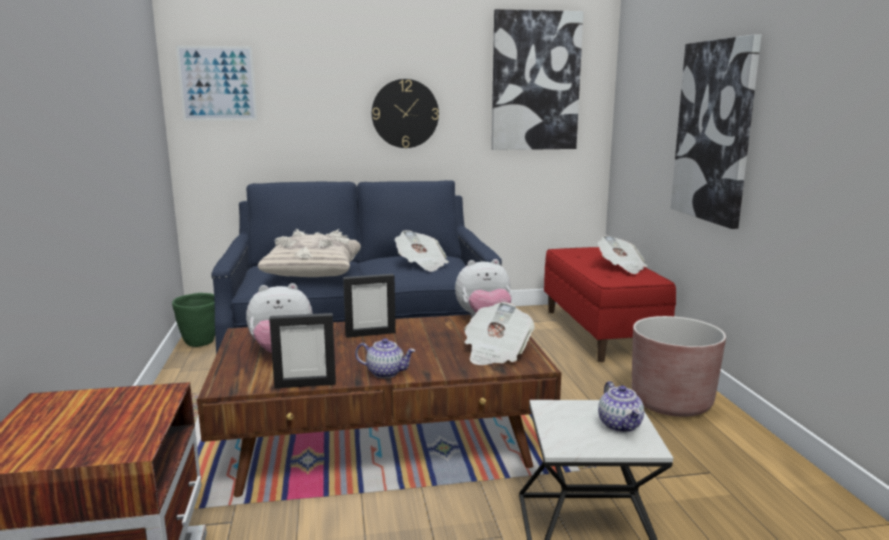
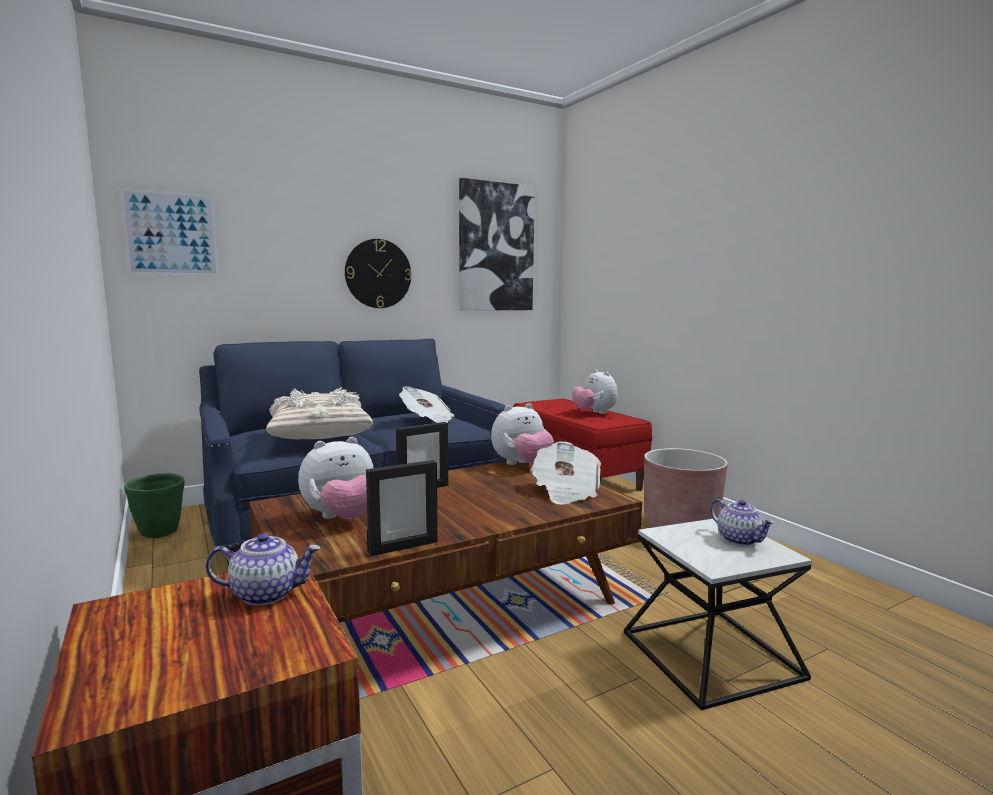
camera: 20 degrees left, 5 degrees down
teapot [355,338,416,378] -> teapot moved to [205,533,321,606]
newspaper [597,235,647,274] -> plush toy [572,369,618,414]
picture [670,34,761,229] -> none

